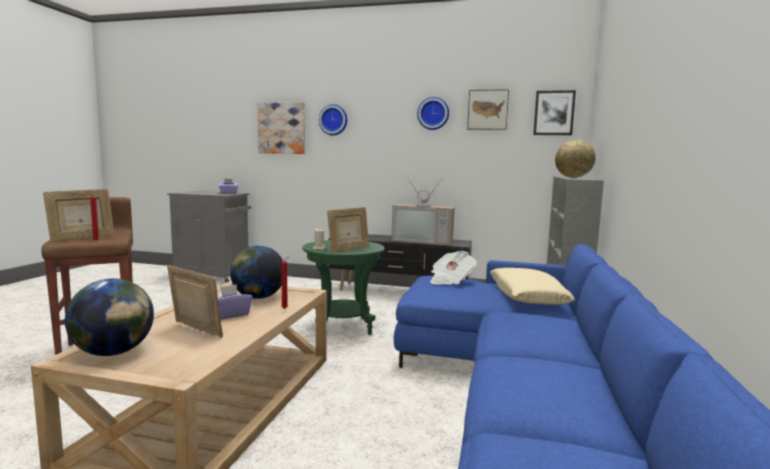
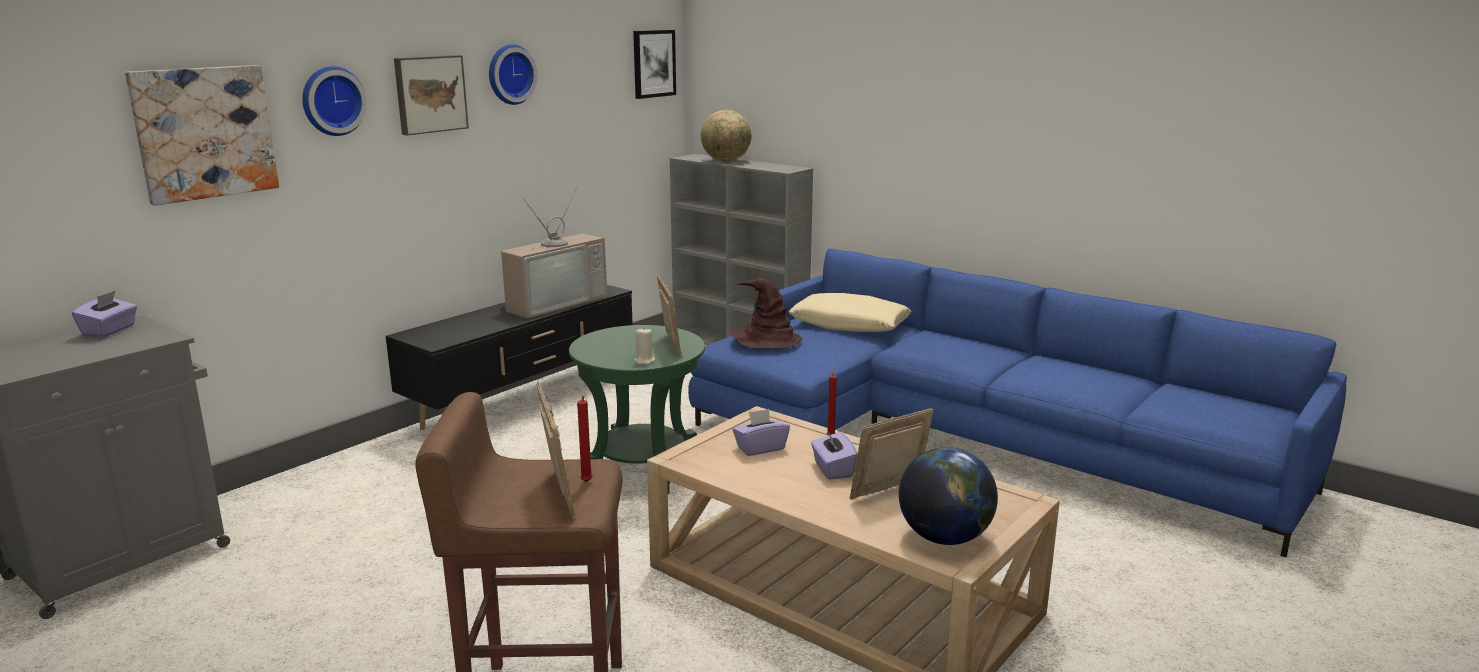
camera: 65 degrees left, 10 degrees up
globe [230,245,283,299] -> purple tissue box [733,409,790,456]
newspaper [430,251,477,285] -> brown hat [730,277,802,349]
picture [467,89,509,130] -> picture moved to [394,55,469,135]

